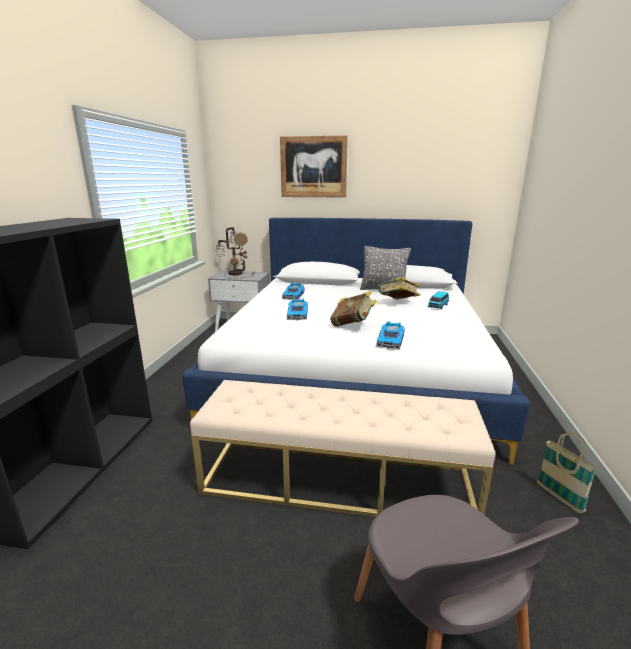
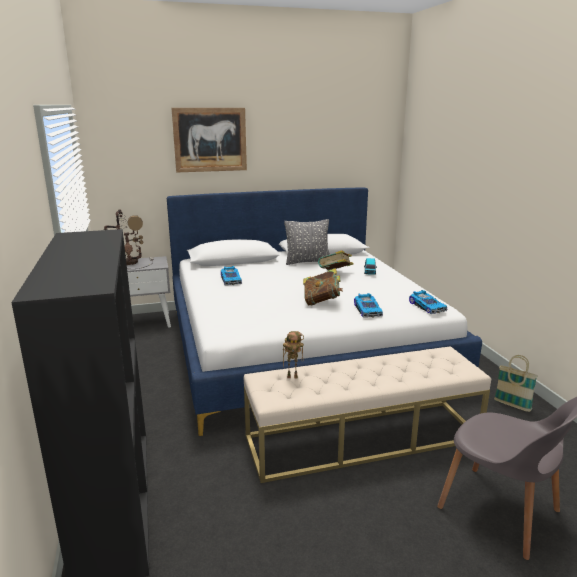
camera: 25 degrees left, 0 degrees up
toy car [286,299,308,320] -> toy car moved to [409,290,447,314]
none -> toy robot [283,331,304,378]

